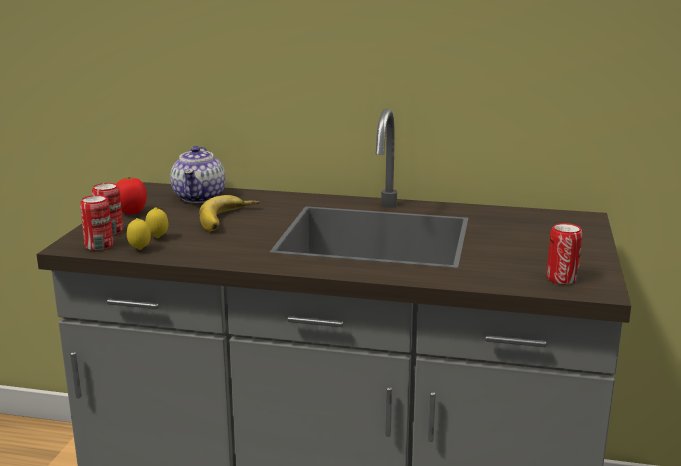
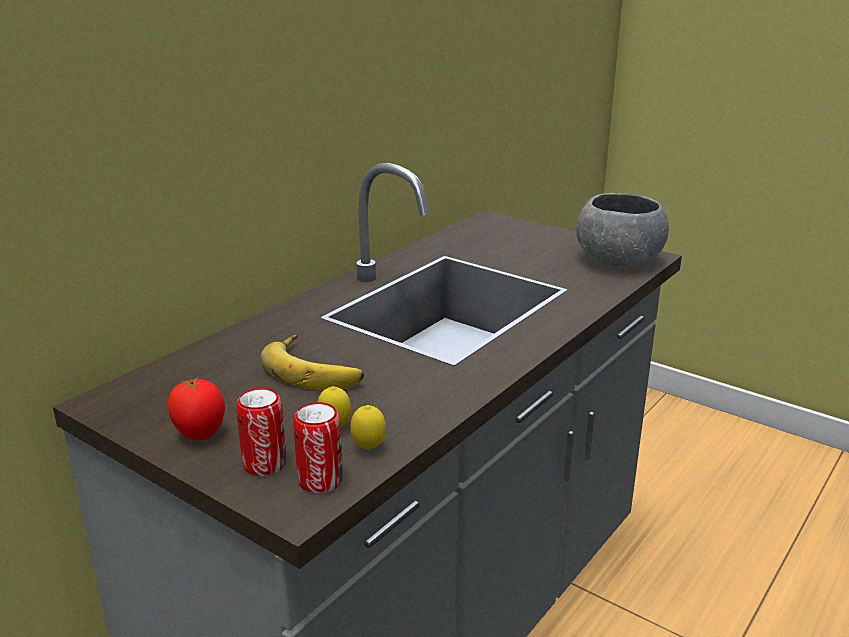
camera: 65 degrees left, 5 degrees up
teapot [170,146,225,203] -> none
can [547,223,583,284] -> grey bowl [576,193,669,266]

